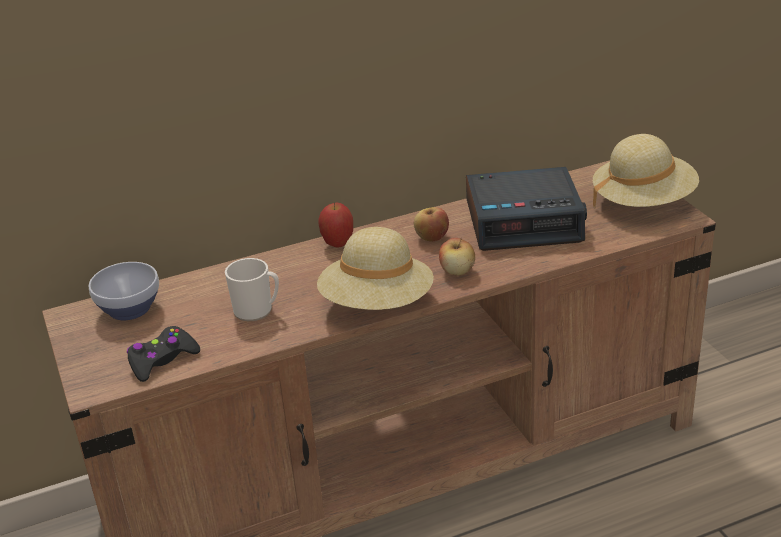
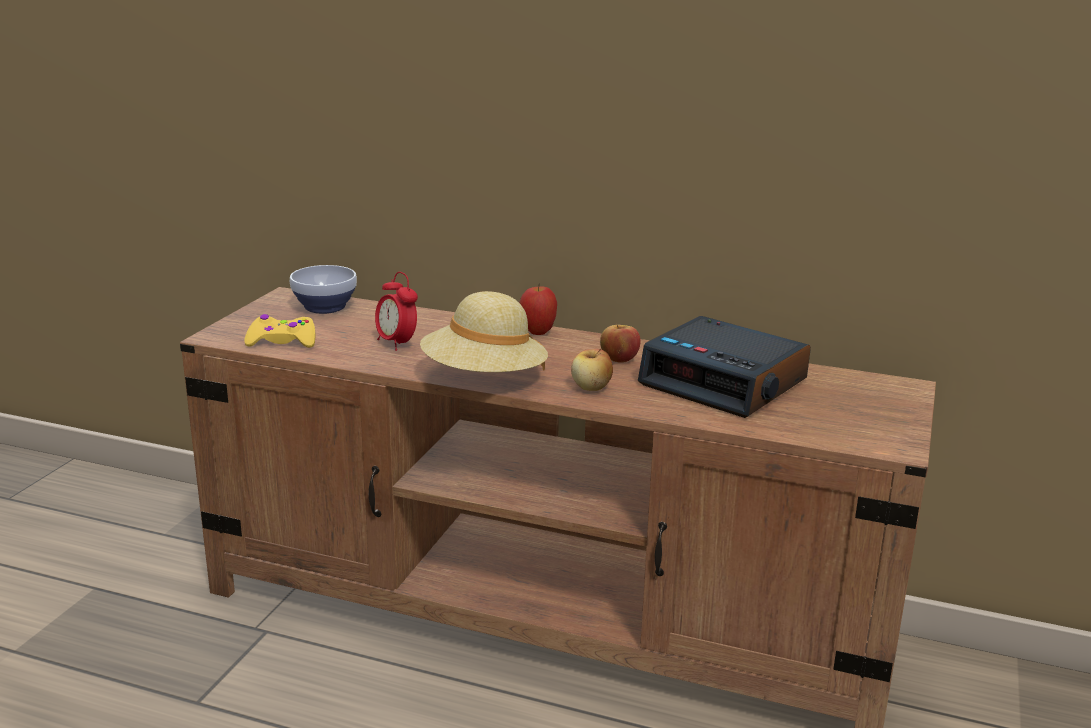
camera: 40 degrees right, 10 degrees down
black game controller [127,326,200,382] -> yellow game controller [244,314,315,348]
mug [225,258,279,321] -> alarm clock [375,272,418,351]
beige hat [593,134,699,208] -> none

